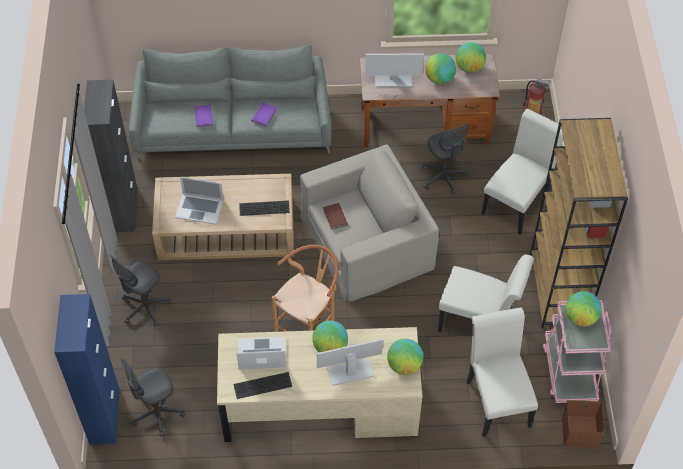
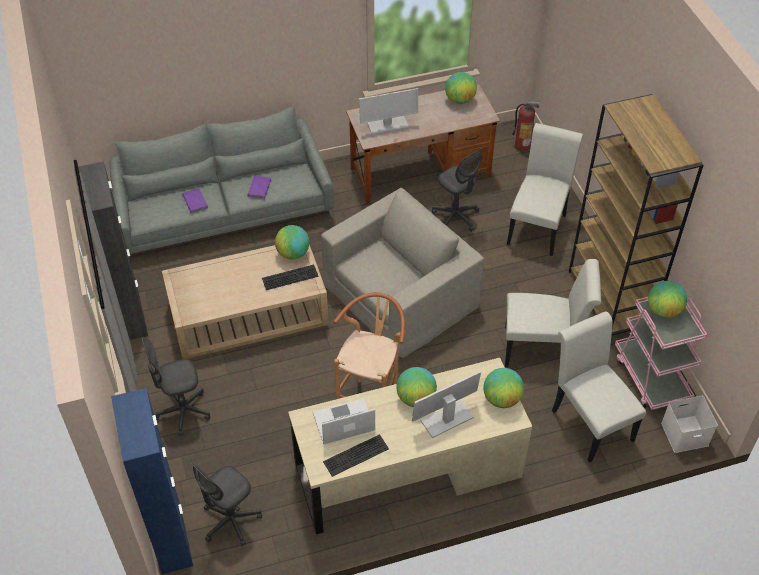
camera: 15 degrees left, 5 degrees down
grey office chair [109,255,171,326] -> grey office chair turned 45 degrees clockwise [142,337,210,436]
laptop [175,177,224,224] -> none
brown book [323,203,348,230] -> none
globe [425,53,456,84] -> globe moved to [275,225,309,260]
brown storage box [562,400,604,448] -> white storage box [661,396,718,453]

